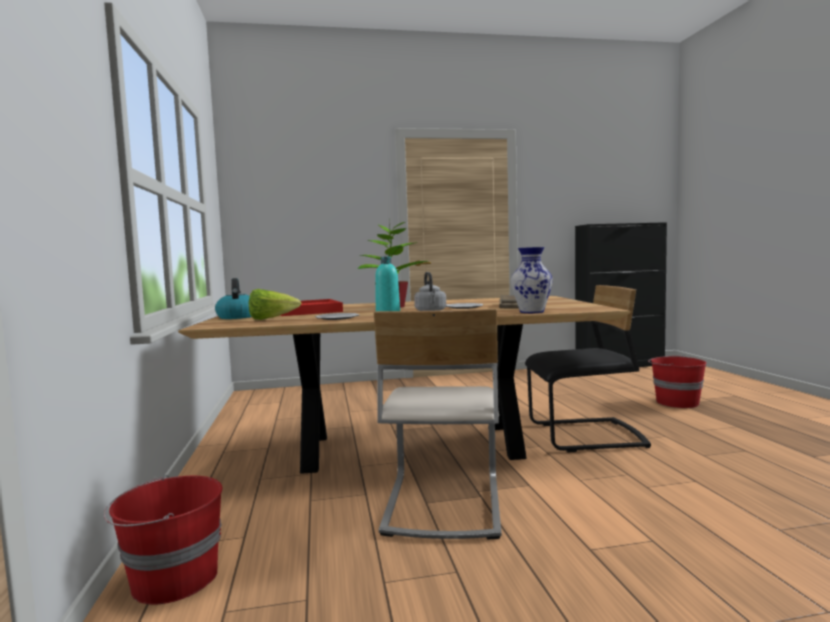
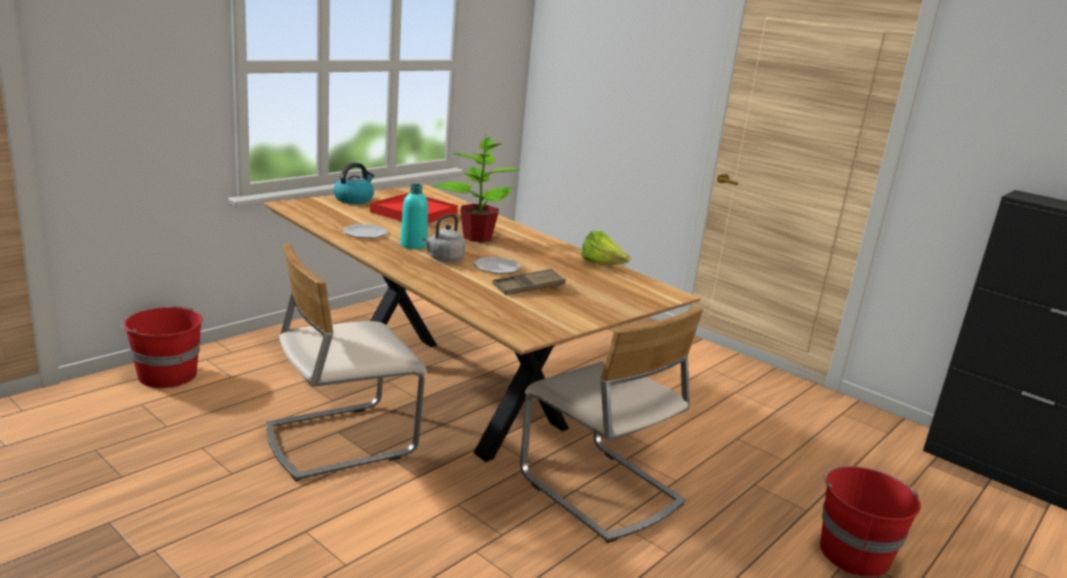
camera: 50 degrees right, 15 degrees up
lettuce [249,289,301,320] -> lettuce moved to [581,231,630,265]
vase [511,247,553,313] -> none
black chair [525,285,651,452] -> beige chair [520,307,703,543]

